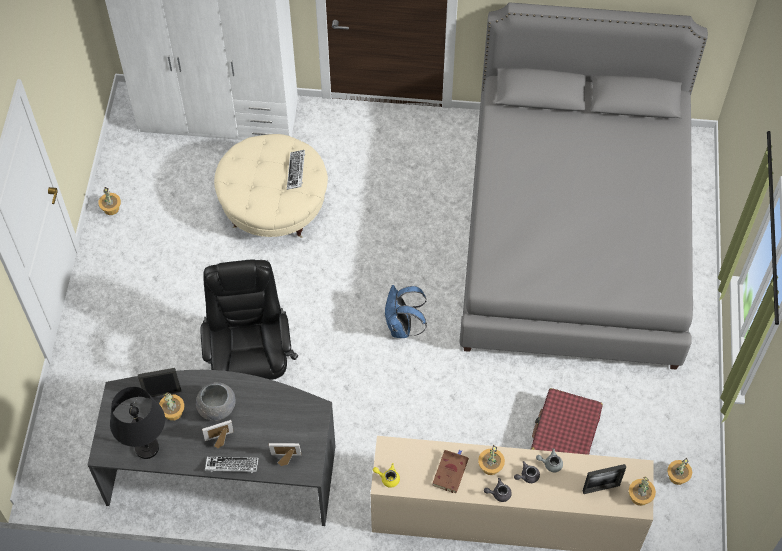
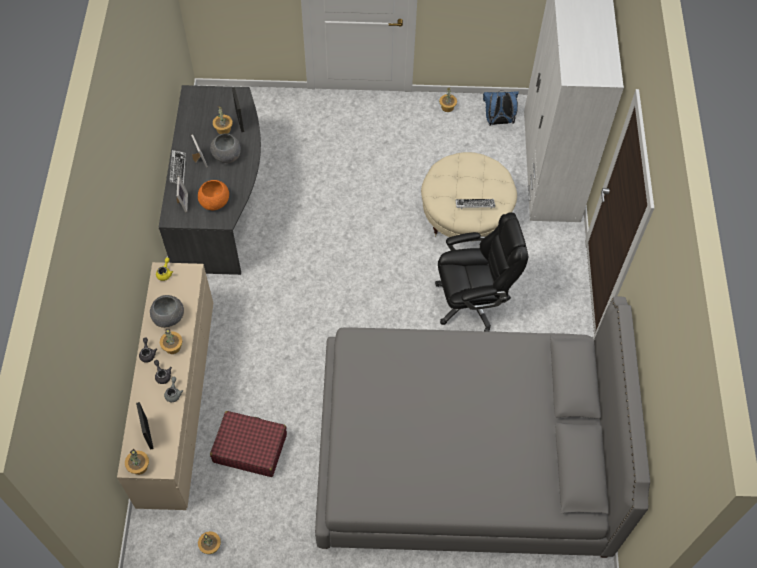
camera: 85 degrees right, 0 degrees up
black table lamp [110,387,165,459] -> none
black office chair [200,260,298,380] -> black office chair moved to [435,212,528,332]
blue backpack [384,285,427,338] -> blue backpack moved to [483,90,519,126]
brown book [432,450,469,493] -> grey bowl [150,295,184,328]
none -> orange bowl [198,180,229,210]

